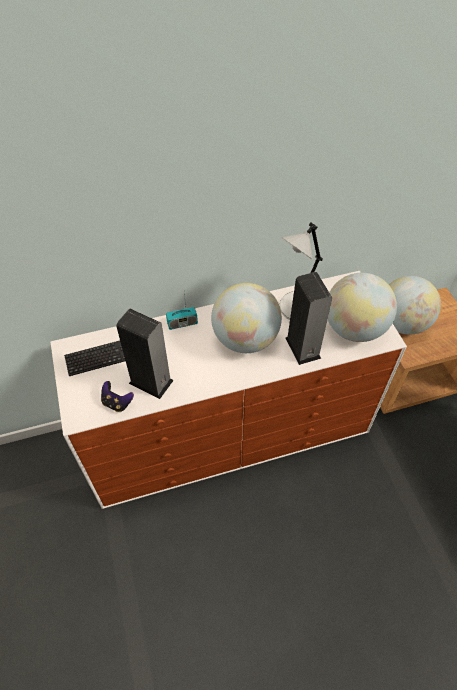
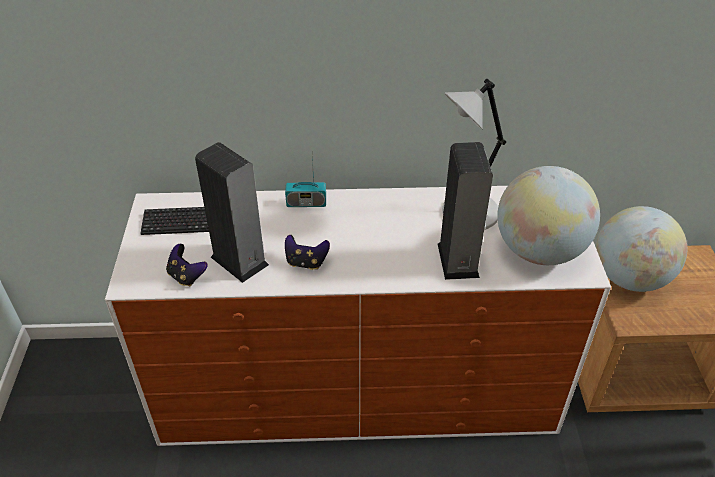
camera: 15 degrees right, 10 degrees down
globe [211,283,282,353] -> none
none -> game controller [285,235,330,270]

